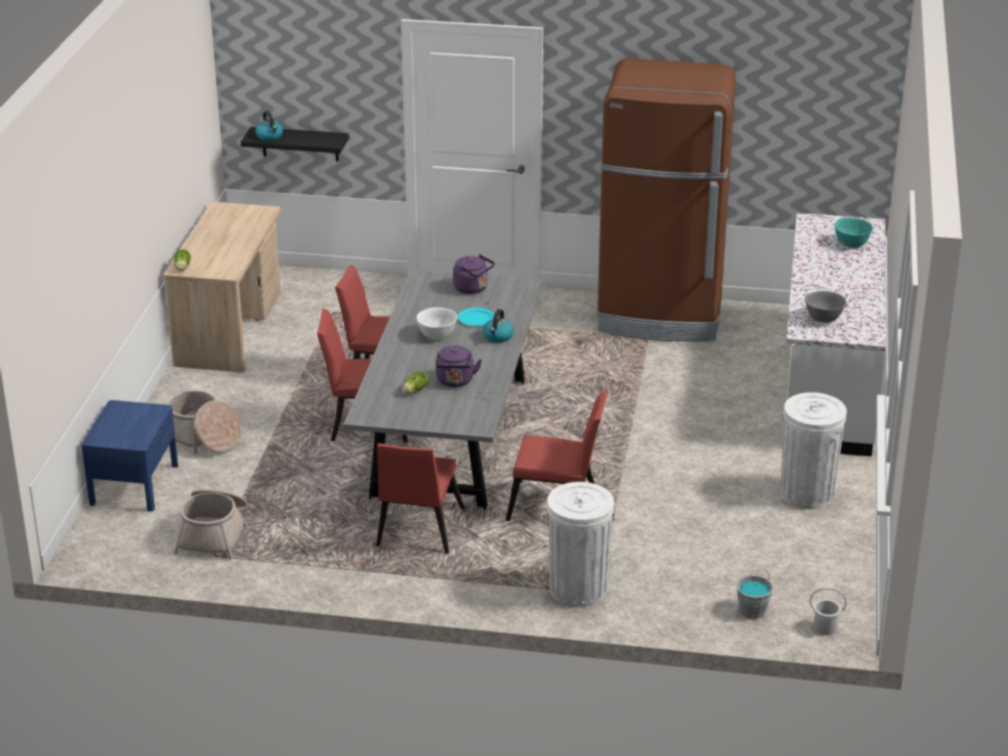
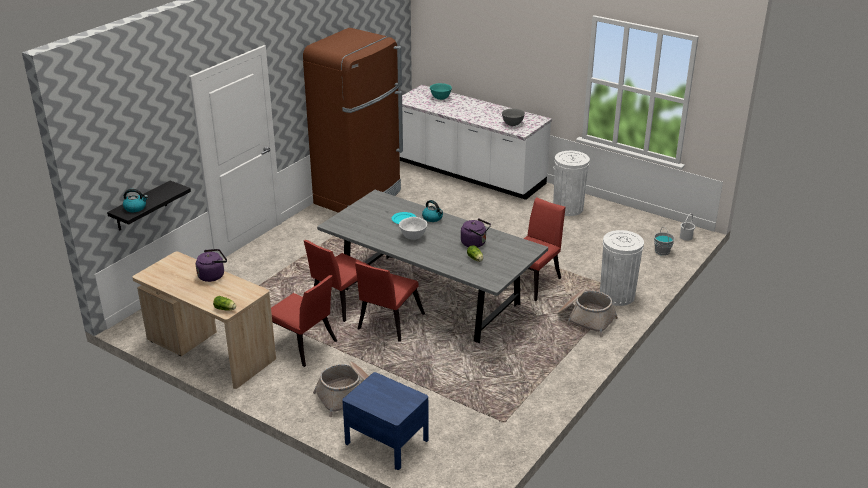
camera: 65 degrees left, 0 degrees up
basket [173,489,247,560] -> basket moved to [557,288,618,337]
red chair [376,443,465,554] -> red chair moved to [271,275,337,367]
purple kettle [453,254,495,294] -> purple kettle moved to [196,249,227,282]

